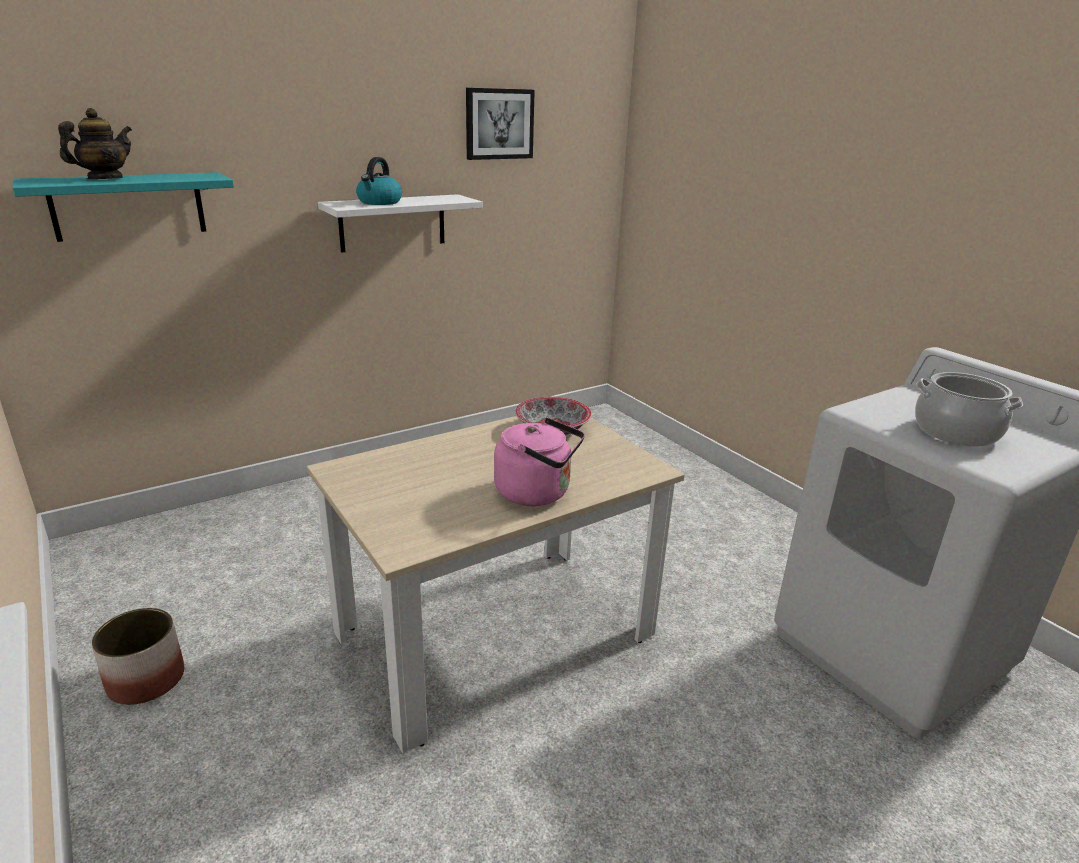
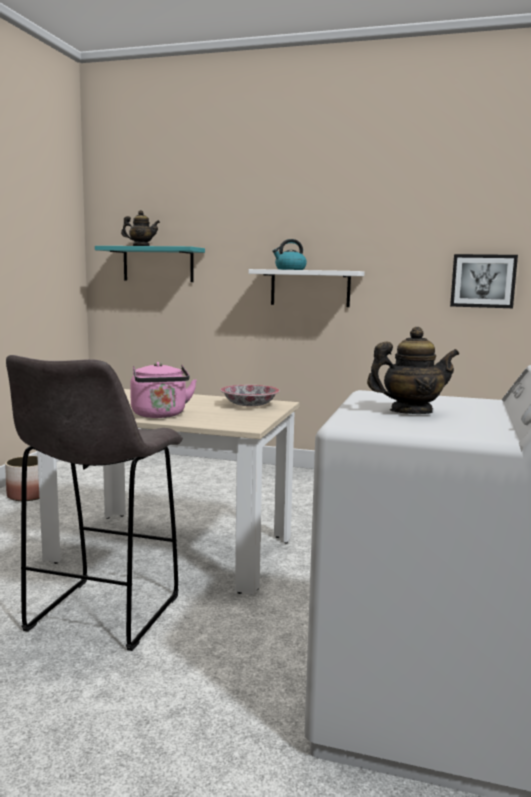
camera: 50 degrees right, 15 degrees down
picture [466,88,535,160] -> picture moved to [450,254,518,308]
cooking pot [915,372,1023,447] -> teapot [367,327,459,414]
none -> grey stool [6,355,183,651]

